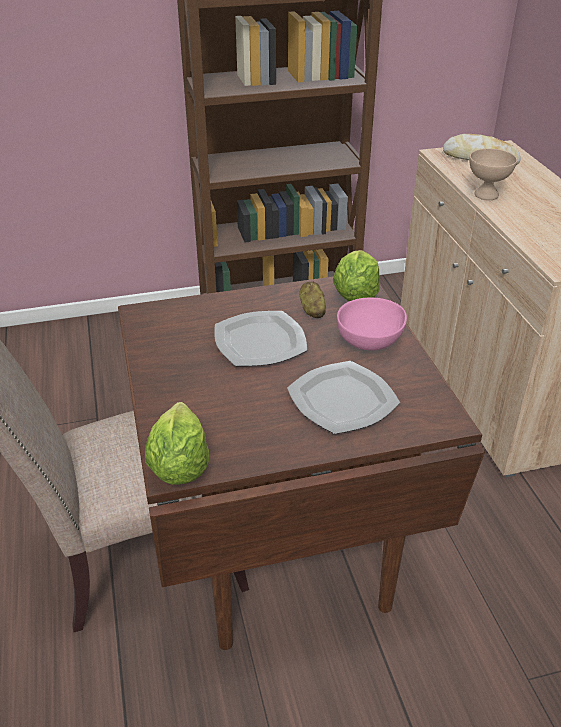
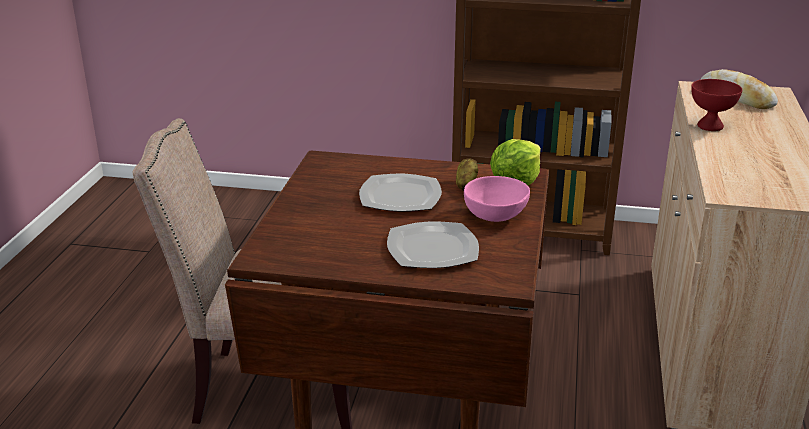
camera: 25 degrees right, 10 degrees down
lettuce [145,402,209,485] -> none
beige bowl [469,149,517,200] -> red bowl [691,79,742,131]

